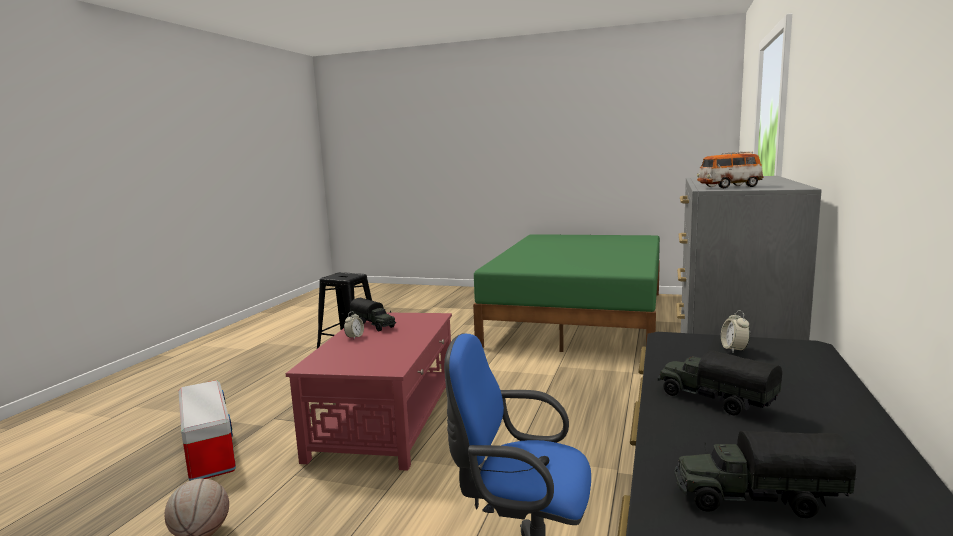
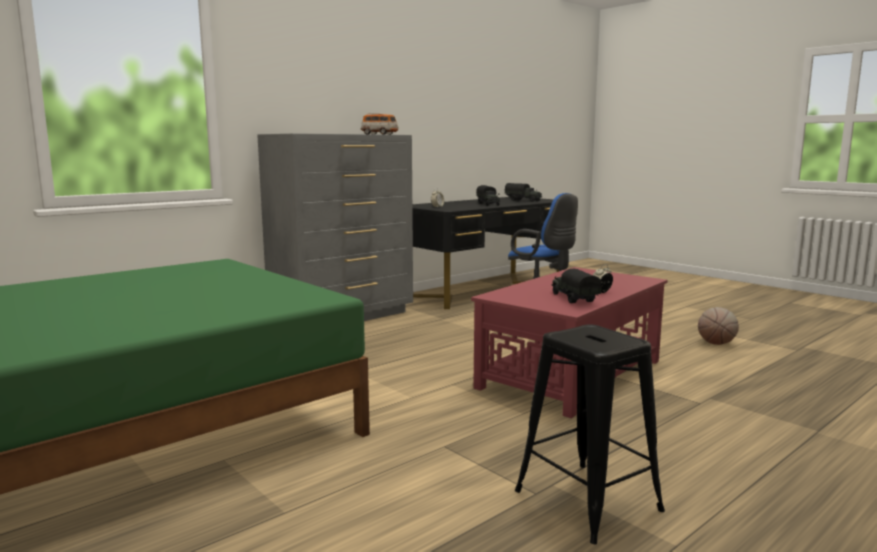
camera: 150 degrees left, 0 degrees up
storage box [178,380,236,481] -> none

